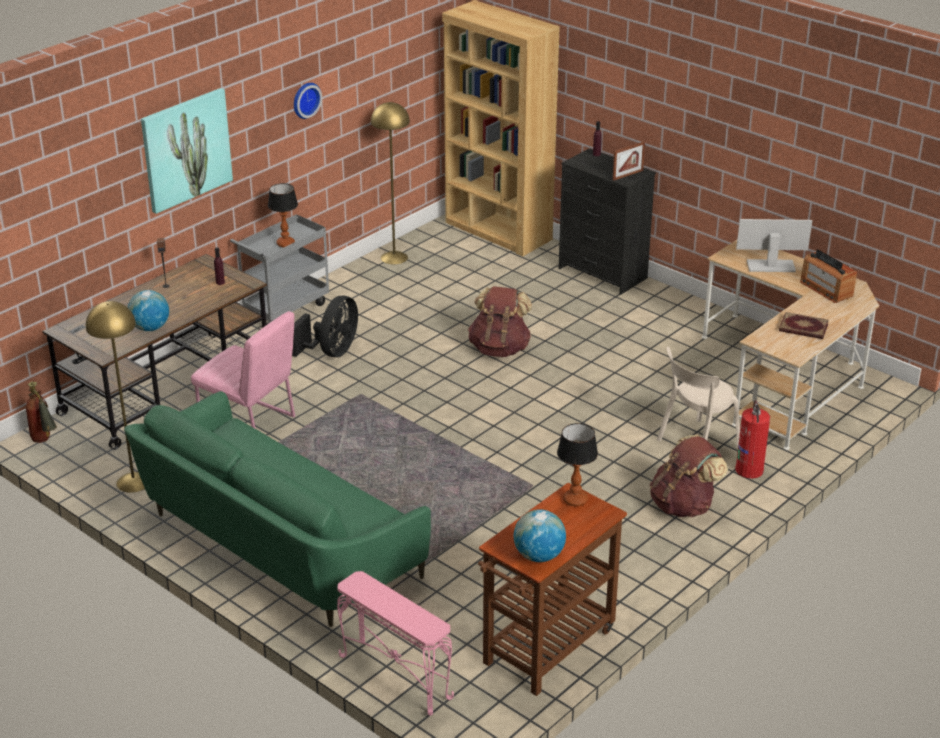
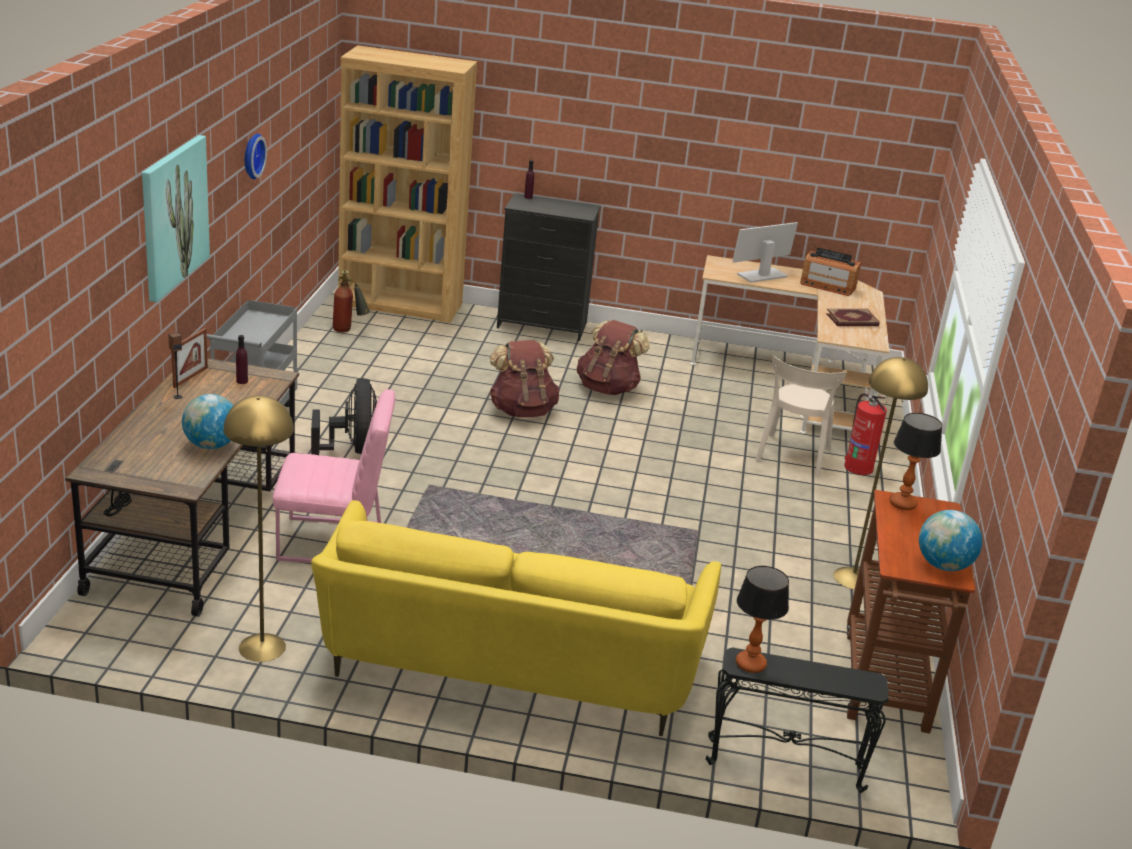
camera: 35 degrees left, 5 degrees down
fire extinguisher [26,382,57,443] -> fire extinguisher moved to [333,270,370,333]
green sofa [124,391,431,627] -> yellow sofa [311,500,721,736]
table lamp [268,183,298,247] -> table lamp moved to [736,566,789,673]
pink side table [337,571,454,716] -> black side table [706,648,889,793]
yellow floor lamp [371,102,410,264] -> yellow floor lamp moved to [833,357,928,589]
picture frame [613,142,645,181] -> picture frame moved to [171,328,208,388]
brown backpack [650,435,728,518] -> brown backpack moved to [577,320,650,395]

